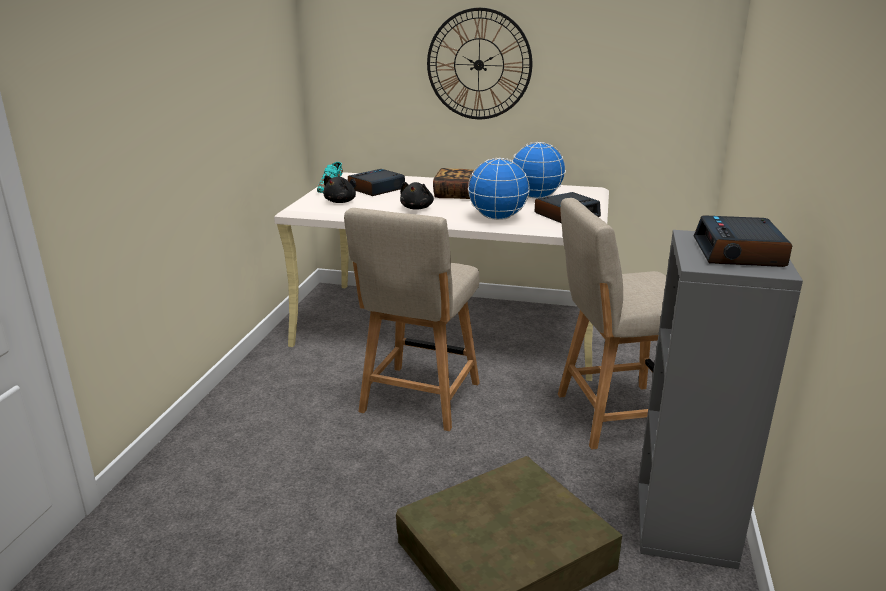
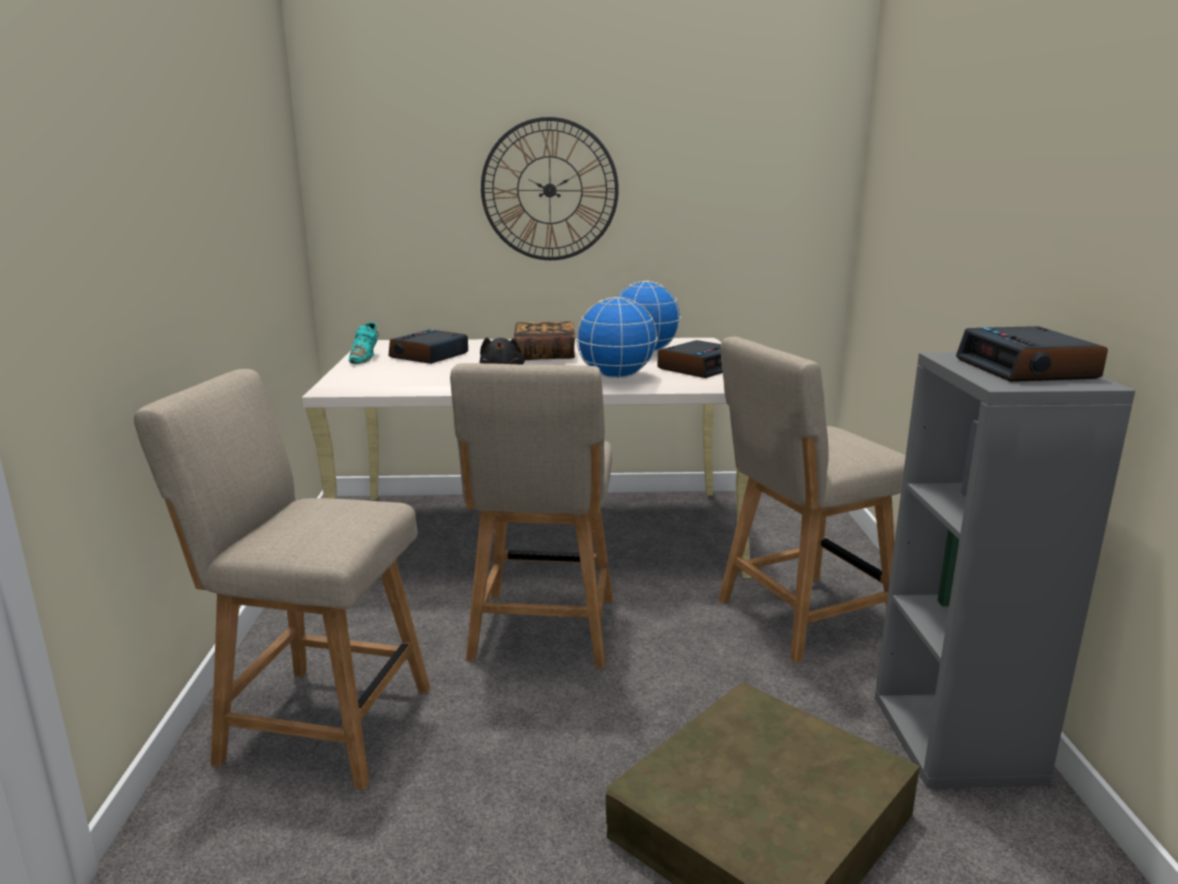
camera: 15 degrees left, 5 degrees down
black plush toy [323,175,356,203] -> none
none -> beige chair [134,369,431,790]

